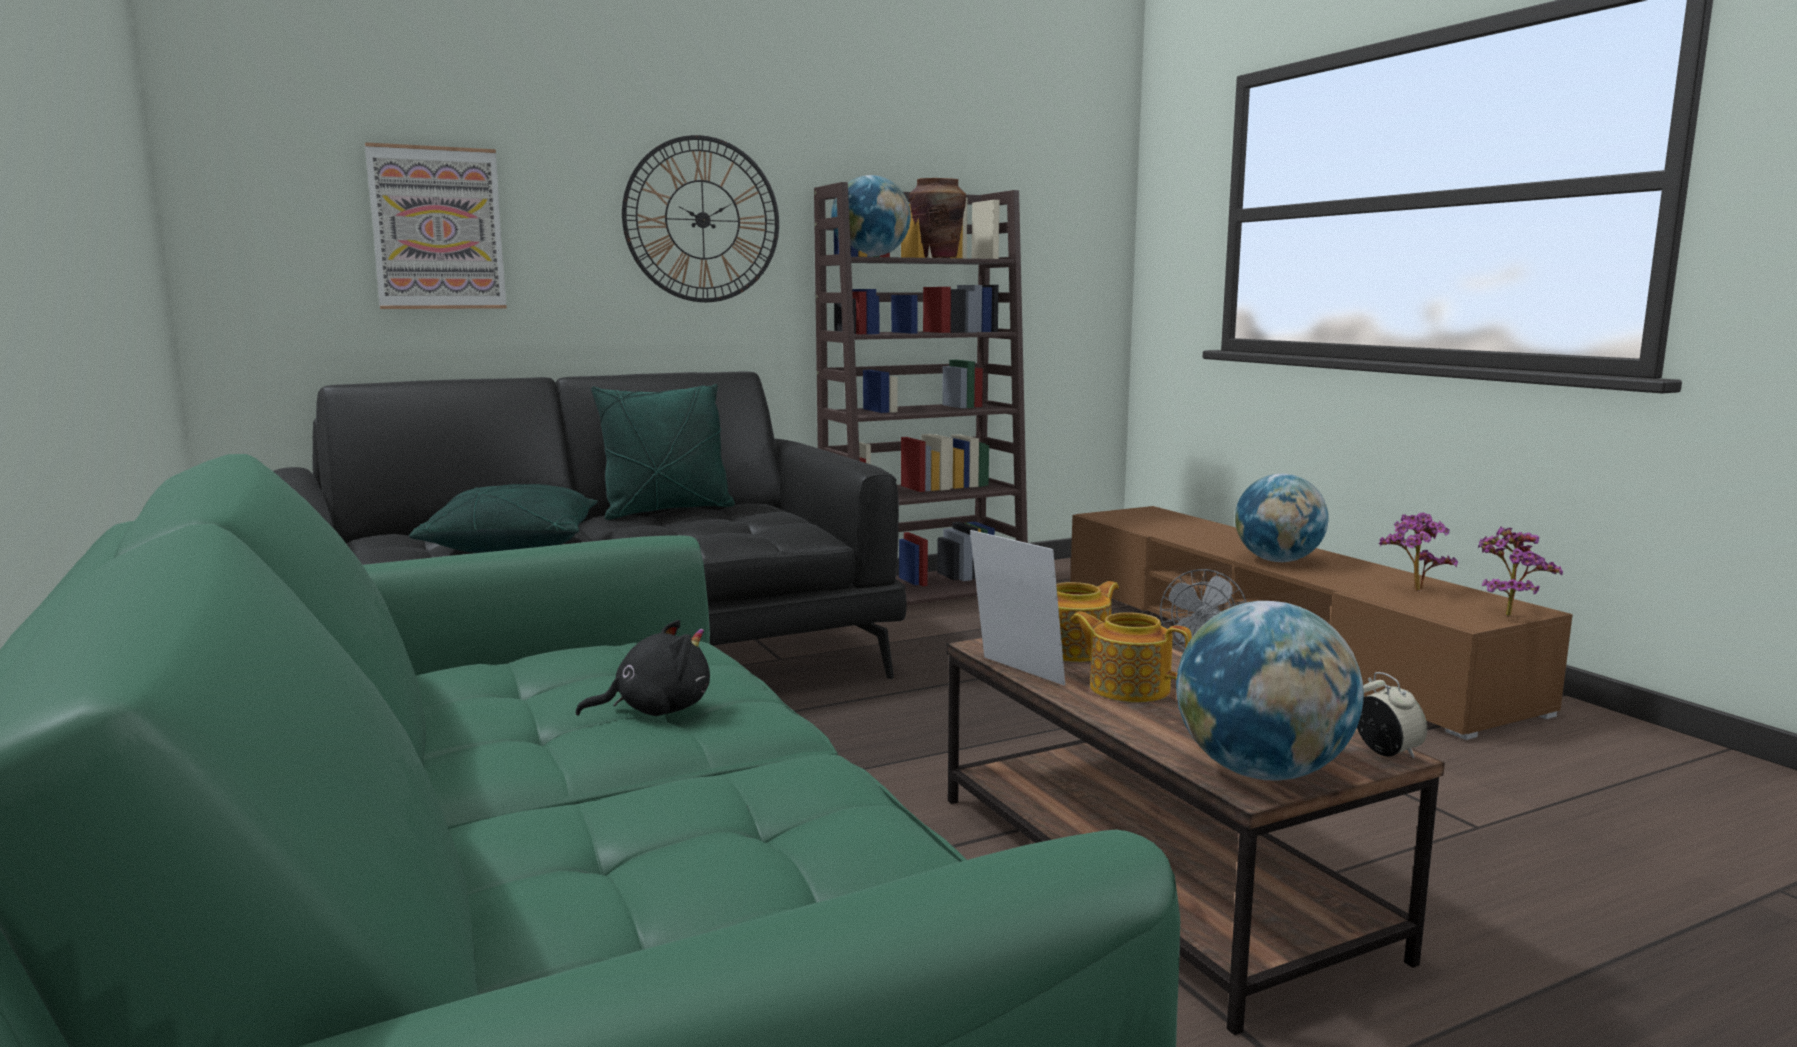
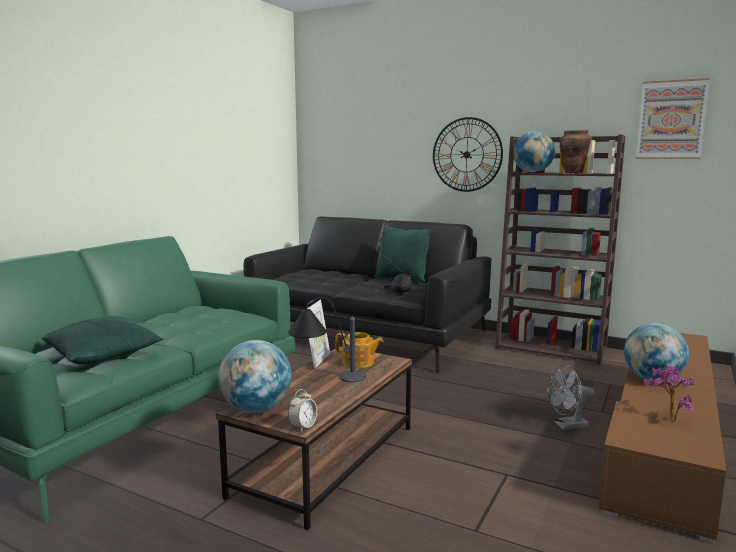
camera: 55 degrees right, 0 degrees up
picture [365,142,507,309] -> picture moved to [636,78,709,159]
green pillow [409,484,598,553] -> green pillow moved to [42,316,163,364]
black plush toy [576,620,710,716] -> black plush toy moved to [384,272,413,293]
teapot [1071,612,1192,702] -> table lamp [288,297,366,382]
potted plant [1478,526,1563,617] -> none

